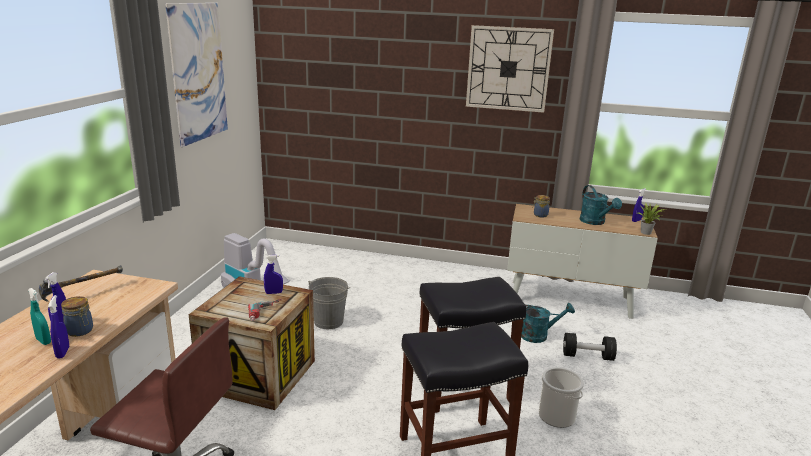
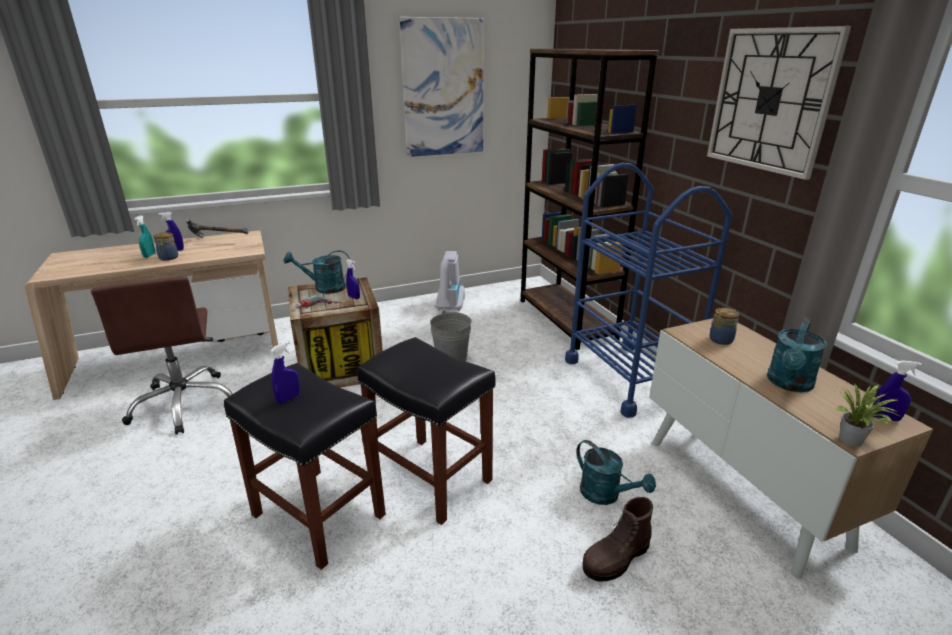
camera: 55 degrees right, 5 degrees up
blue spray bottle [48,295,69,359] -> blue spray bottle moved to [270,341,300,404]
bucket [539,367,584,428] -> none
black dumbbell [563,333,617,361] -> brown boot [583,497,653,582]
none -> turquoise watering can [284,250,350,294]
none -> brown bookcase [521,49,659,350]
none -> blue cart [565,163,732,418]

